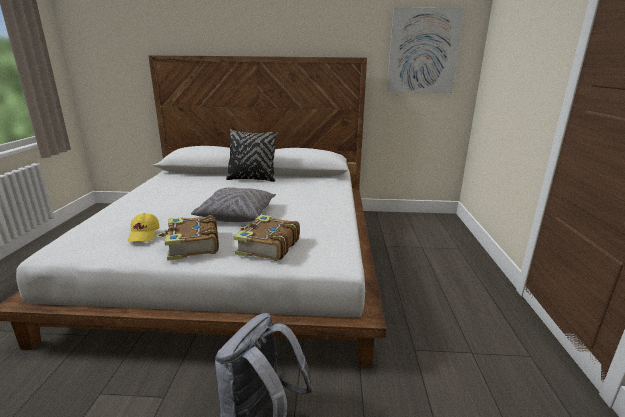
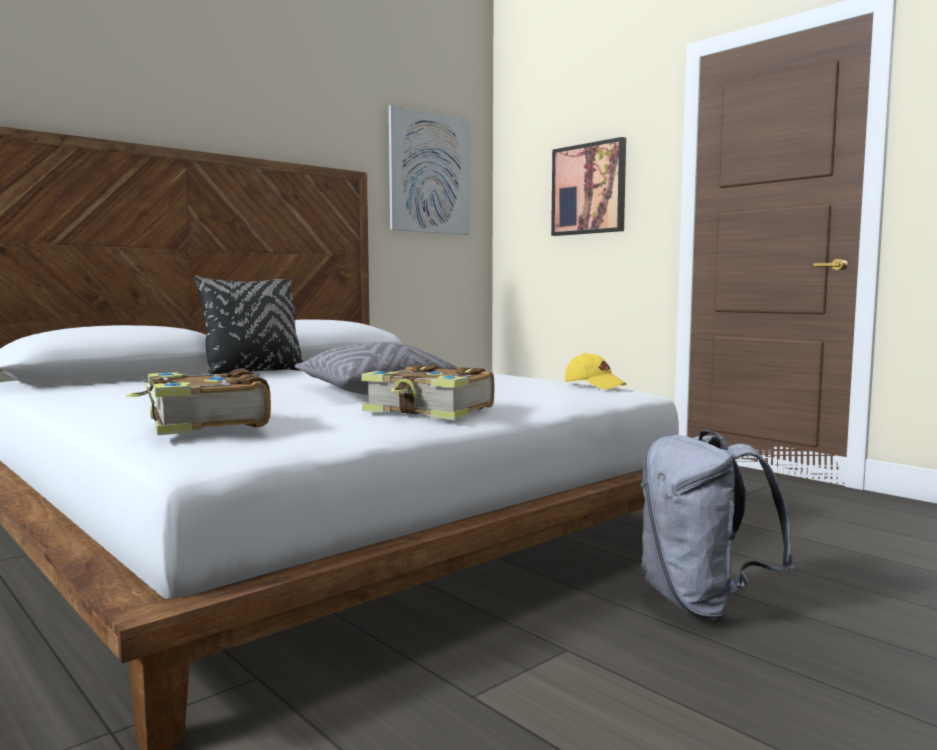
camera: 45 degrees left, 15 degrees down
yellow cap [128,213,159,242] -> yellow cap moved to [565,353,626,389]
book [234,215,300,261] -> book moved to [126,368,271,435]
none -> picture [551,137,626,236]

